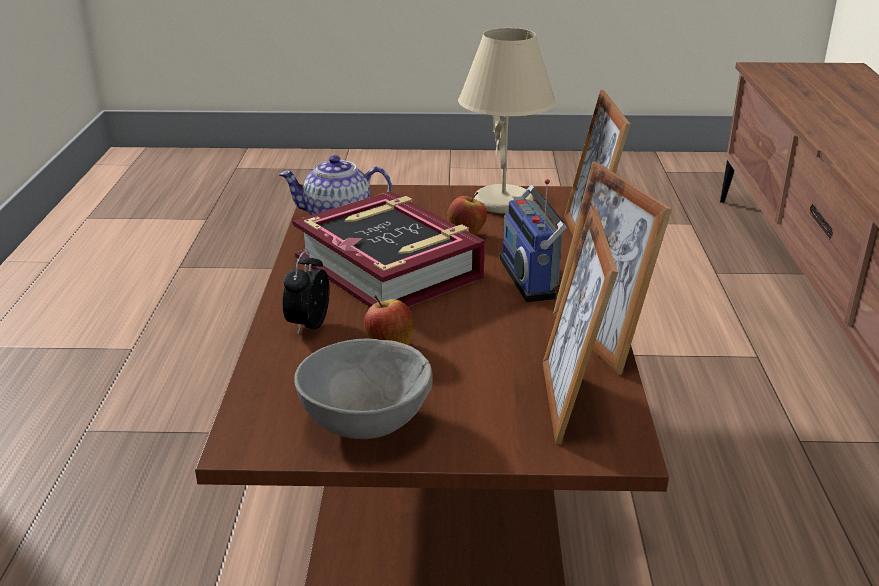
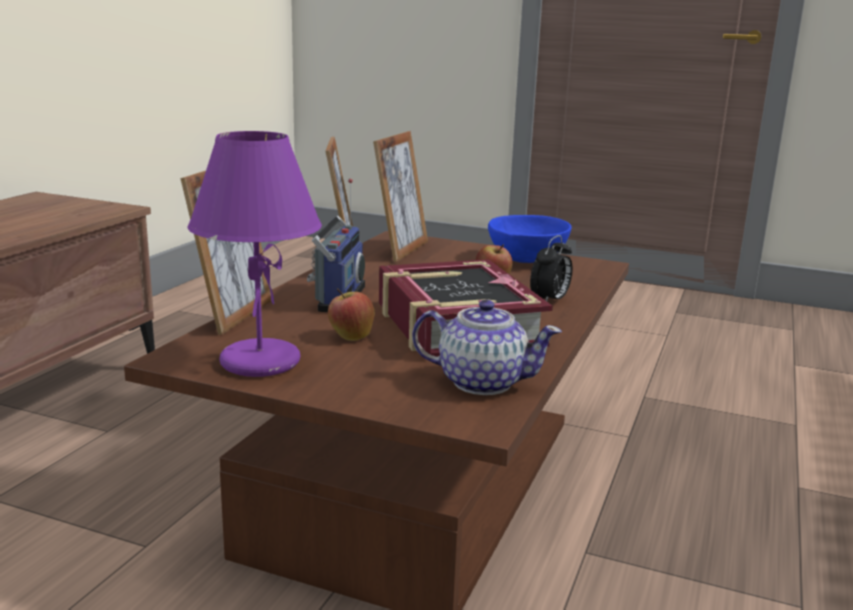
camera: 160 degrees left, 10 degrees down
grey bowl [294,339,432,439] -> blue bowl [488,215,572,263]
beige table lamp [458,28,556,214] -> purple table lamp [187,131,322,377]

